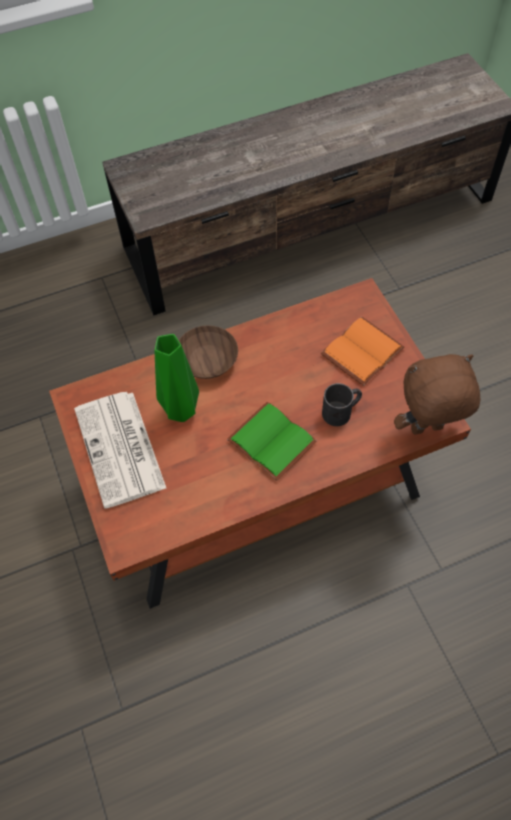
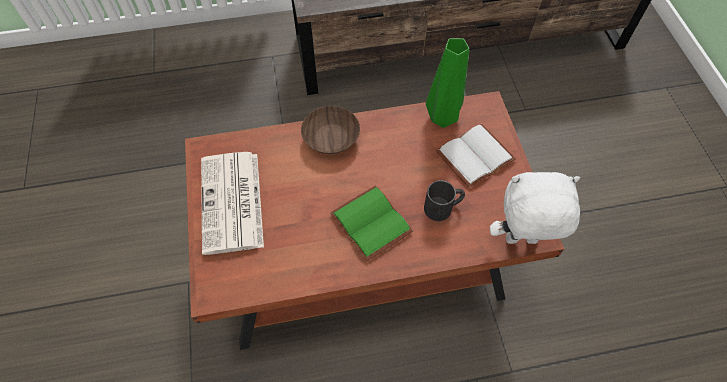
camera: 10 degrees right, 0 degrees up
green vase [155,334,199,422] -> green vase moved to [426,38,469,128]
orange book [321,317,404,386] -> white book [436,124,516,188]
brown plush toy [394,354,481,435] -> white plush toy [490,172,580,244]

